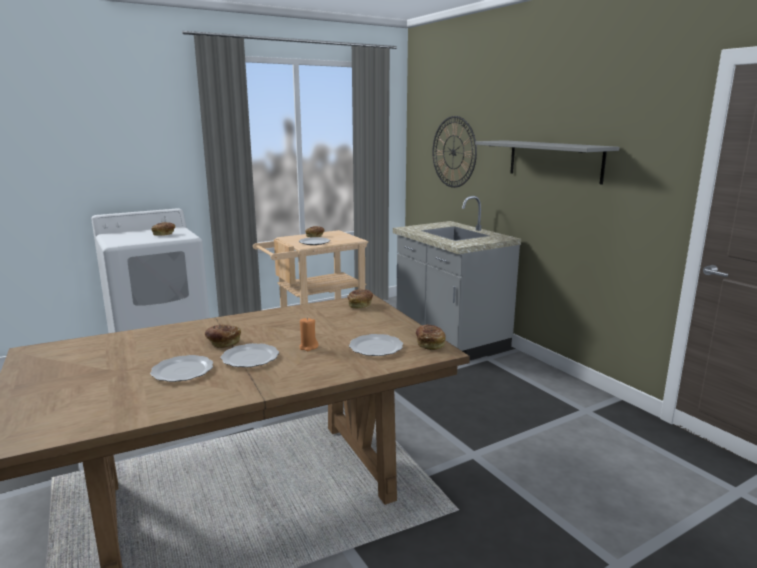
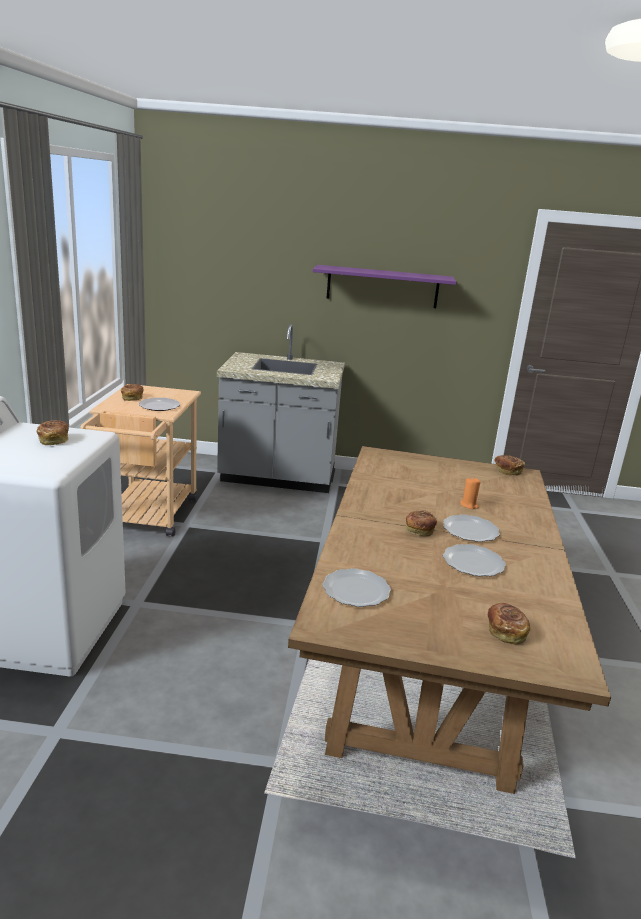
camera: 55 degrees left, 5 degrees up
bread [347,289,373,308] -> bread moved to [488,603,530,645]
plate [349,334,403,356] -> plate moved to [323,568,391,607]
wall clock [432,116,477,188] -> none
grey shelf [475,140,620,185] -> purple shelf [313,265,456,308]

